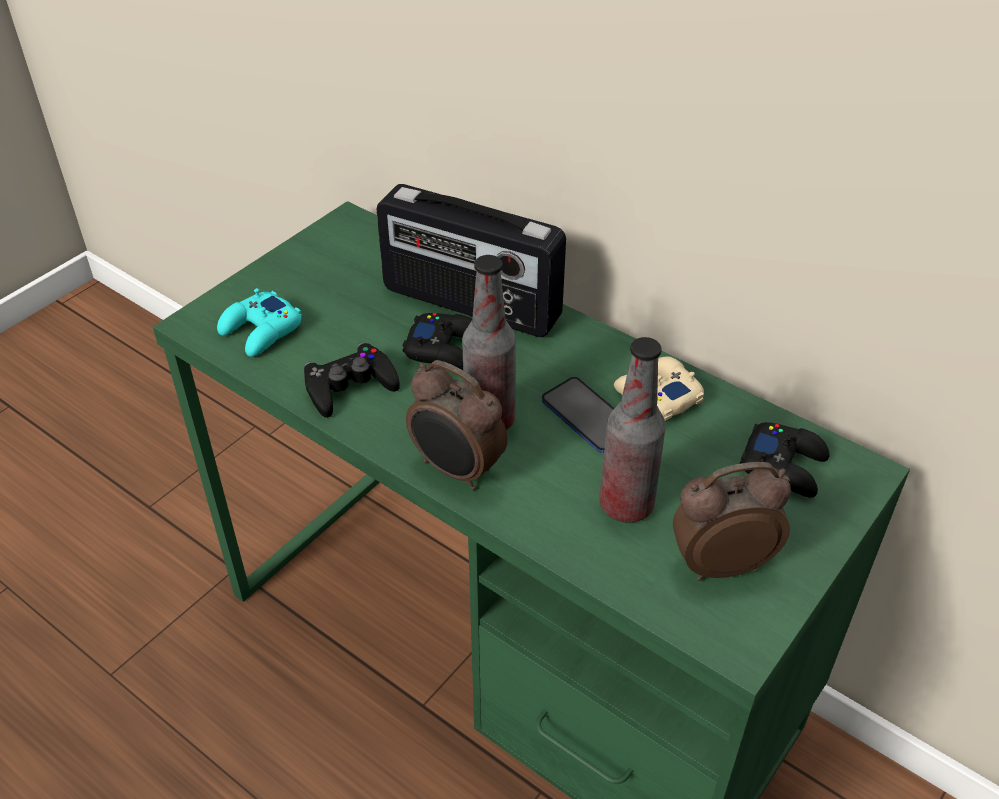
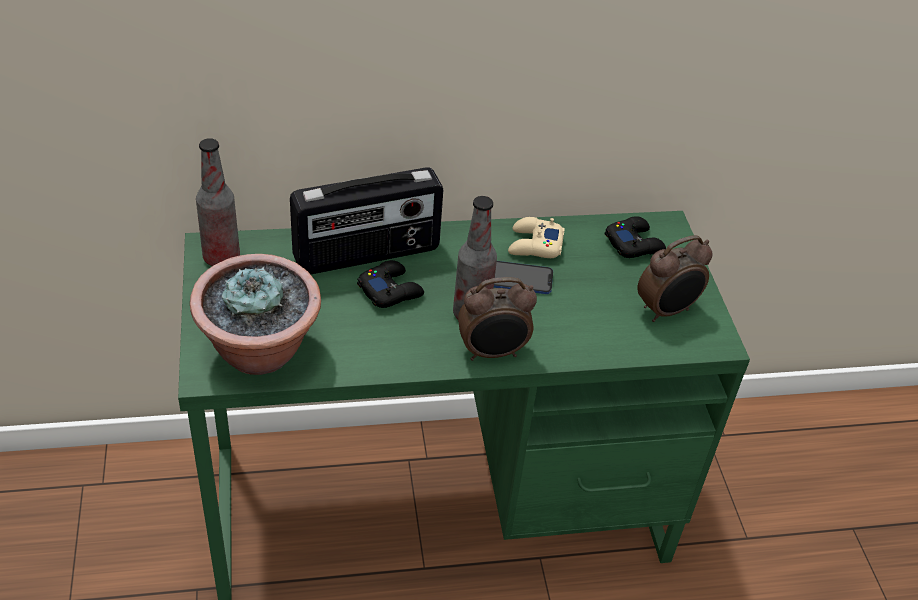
camera: 50 degrees left, 0 degrees up
turquoise game controller [217,288,302,357] -> potted plant [190,254,321,375]
black game controller [304,342,400,418] -> none
bottle [599,337,666,522] -> bottle moved to [196,138,240,266]
alarm clock [673,462,791,581] -> alarm clock turned 150 degrees counterclockwise [637,235,713,322]

